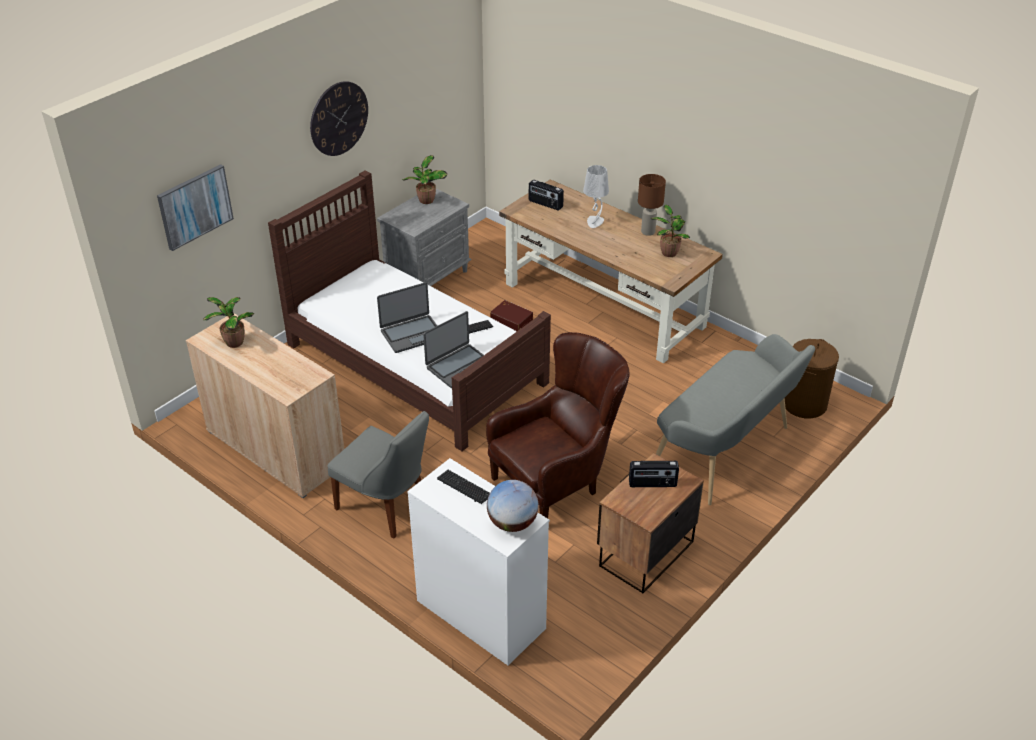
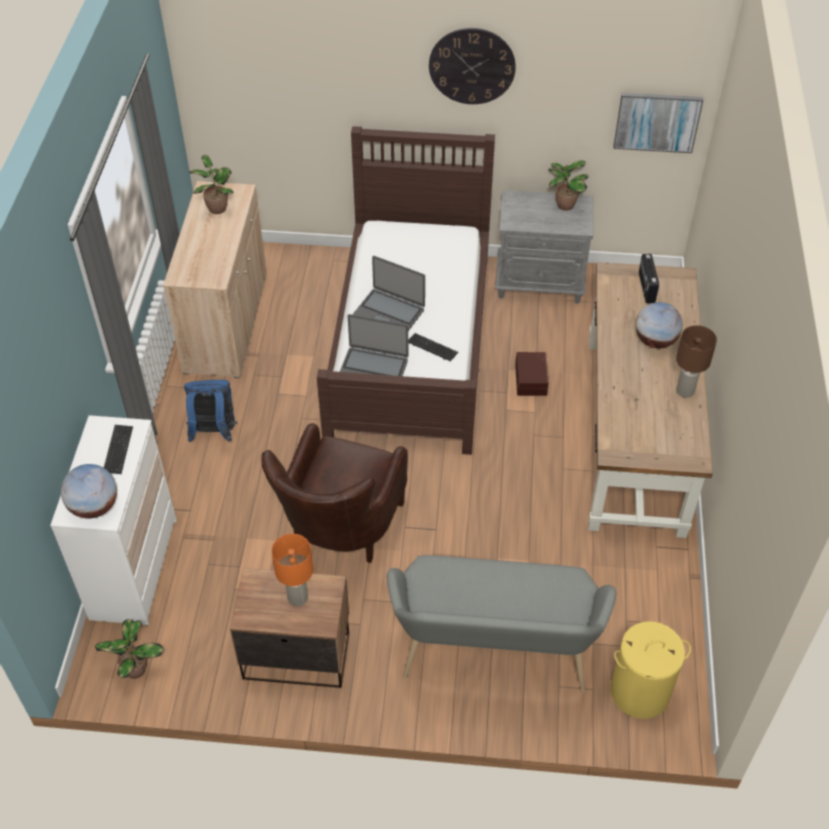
camera: 55 degrees right, 10 degrees up
picture [157,164,234,251] -> picture moved to [614,93,703,153]
grey chair [328,411,429,538] -> blue backpack [184,380,237,442]
brown armchair [486,332,630,518] -> brown armchair turned 90 degrees clockwise [261,423,408,563]
grey table lamp [583,165,609,228] -> globe [636,302,683,348]
radio [629,461,679,487] -> orange table lamp [272,534,313,606]
potted plant [651,205,690,257] -> potted plant moved to [95,619,164,679]
brown laundry basket [785,339,839,419] -> yellow laundry basket [610,621,691,719]

